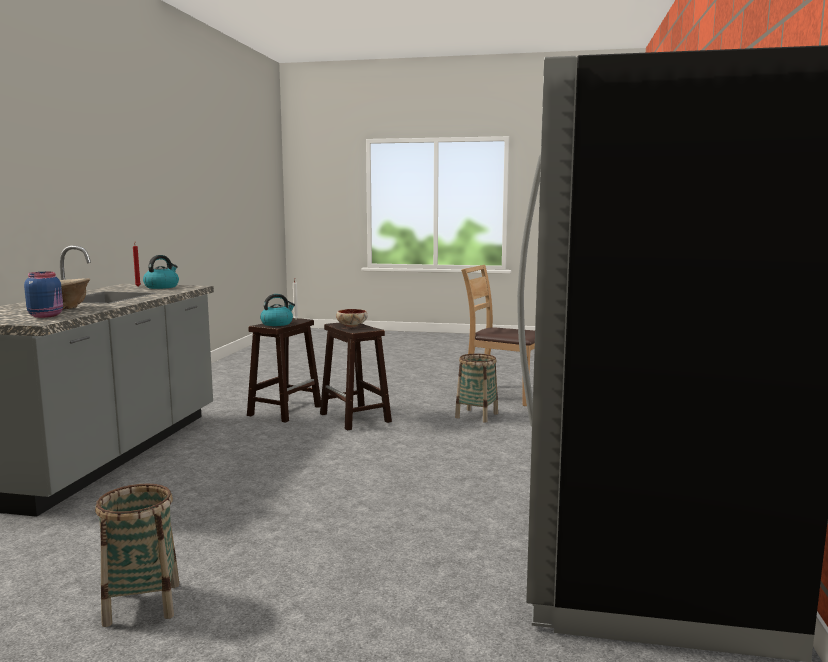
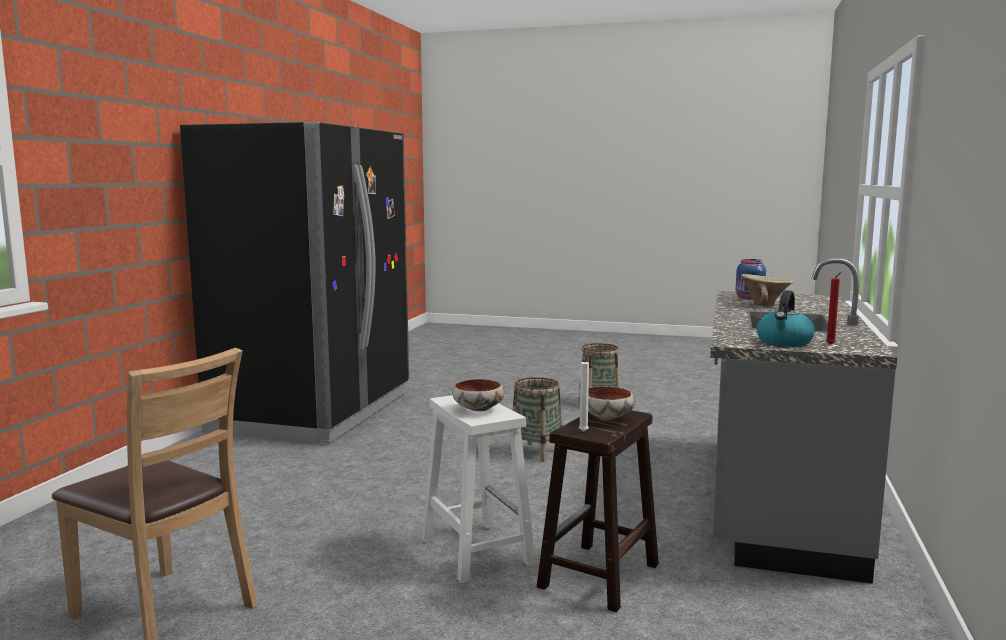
camera: 175 degrees left, 0 degrees up
kettle [260,294,295,326] -> bowl [588,386,635,420]
brown stool [320,322,392,431] -> white stool [422,395,536,583]
basket [455,354,498,422] -> basket moved to [509,377,562,462]

